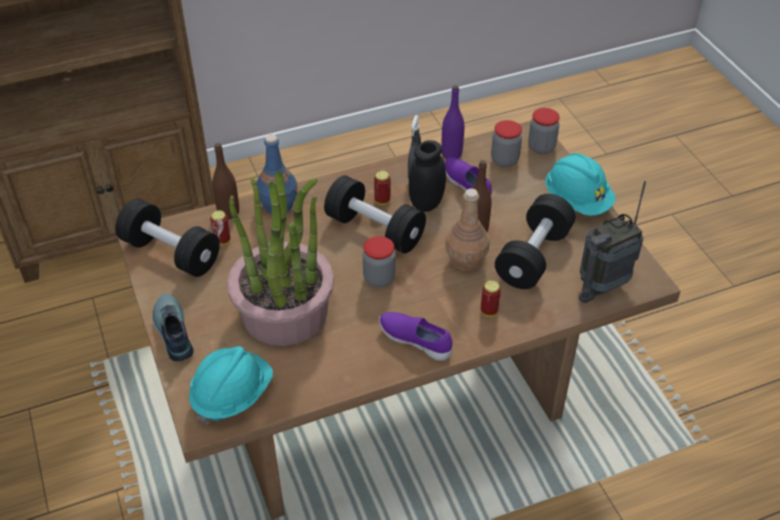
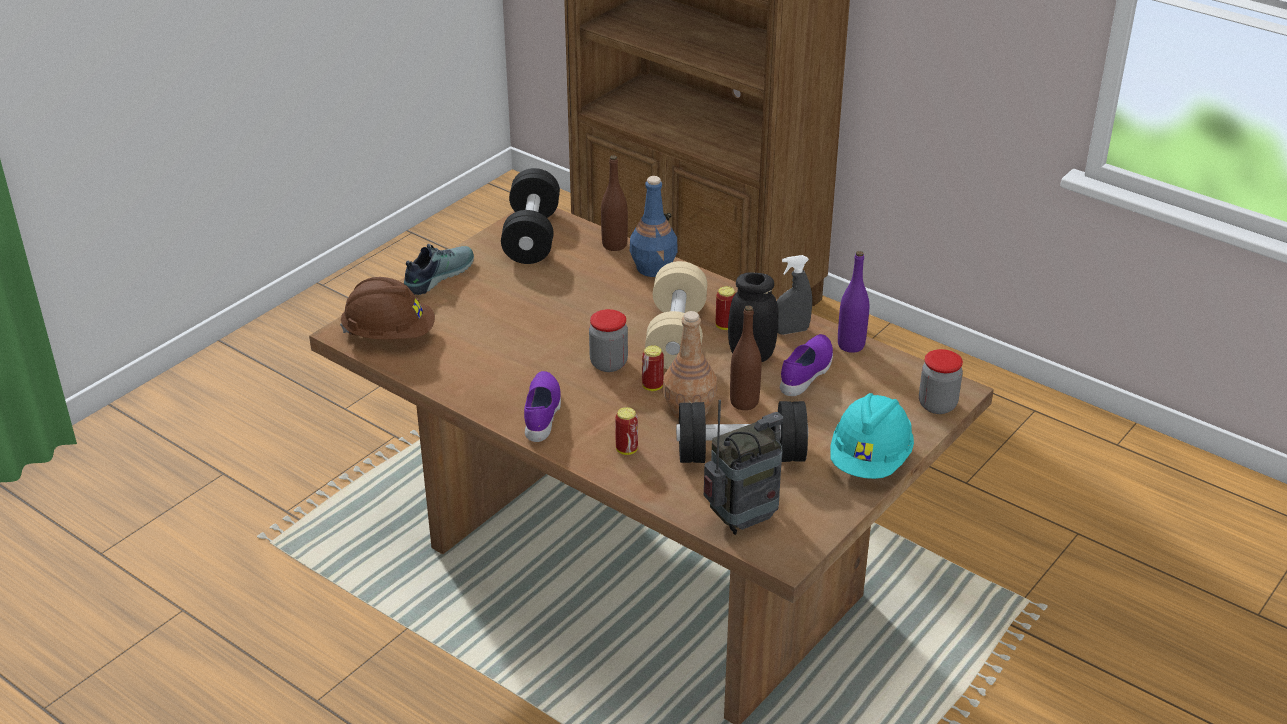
camera: 60 degrees right, 10 degrees down
turquoise hard hat [189,346,273,425] -> brown hard hat [340,277,435,339]
can [210,210,230,245] -> can moved to [642,345,664,391]
potted plant [227,171,334,346] -> none
black dumbbell [324,175,426,254] -> beige dumbbell [645,261,707,369]
jar [491,120,522,167] -> none
radio [579,181,646,303] -> radio turned 120 degrees clockwise [704,400,783,535]

